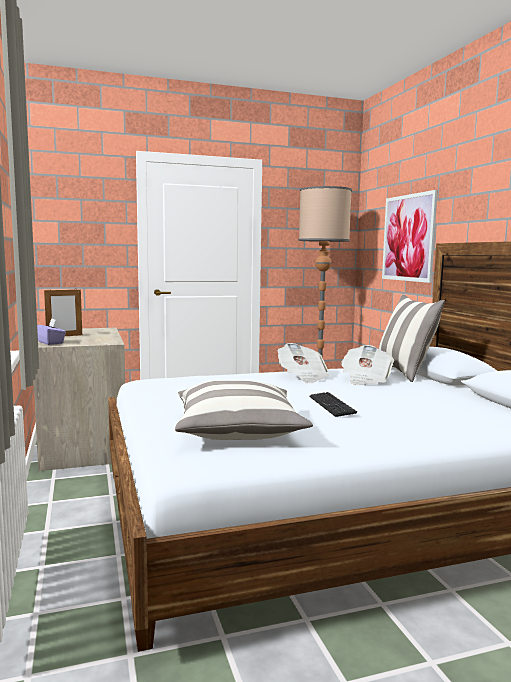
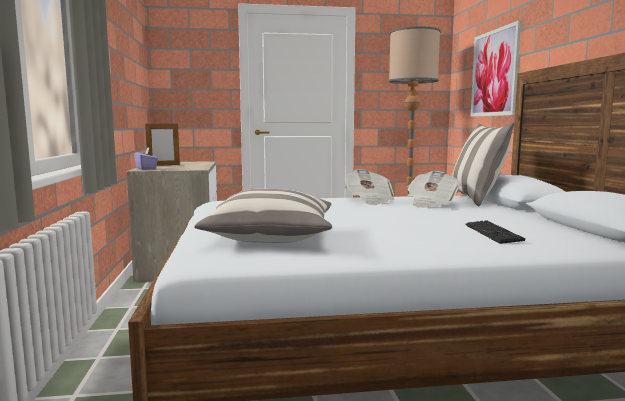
camera: 10 degrees right, 0 degrees up
keyboard [309,392,357,417] -> keyboard moved to [466,220,526,244]

